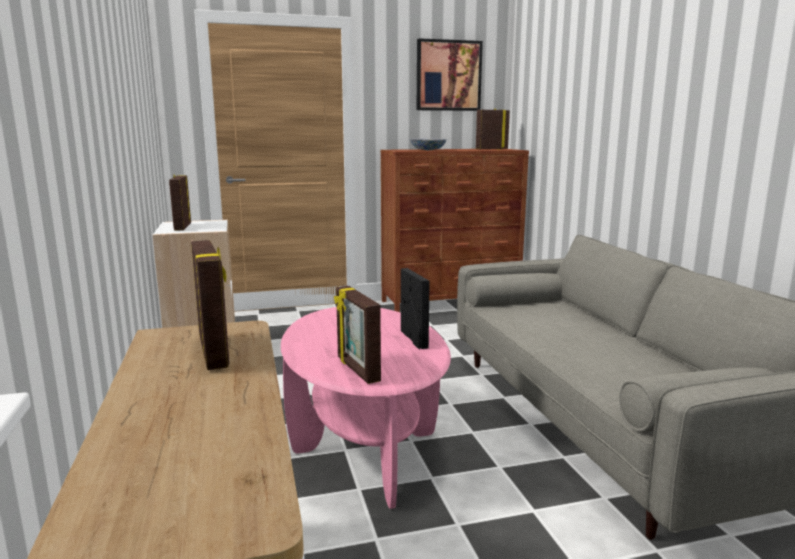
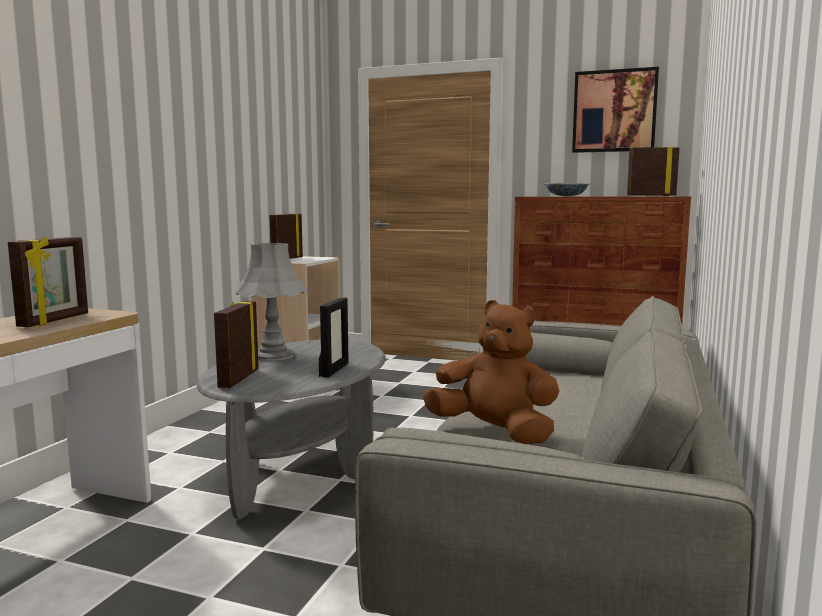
camera: 35 degrees right, 5 degrees down
pink coffee table [281,307,451,509] -> grey coffee table [197,339,386,519]
none -> grey table lamp [235,243,307,361]
none -> brown plush toy [423,300,560,444]

